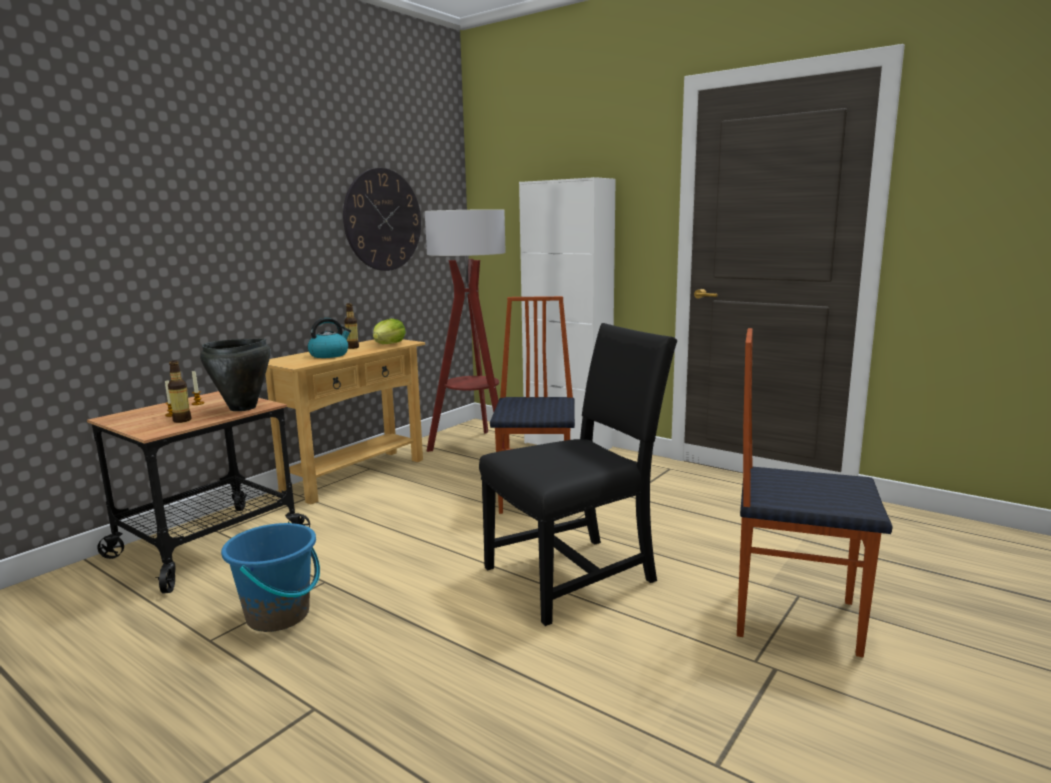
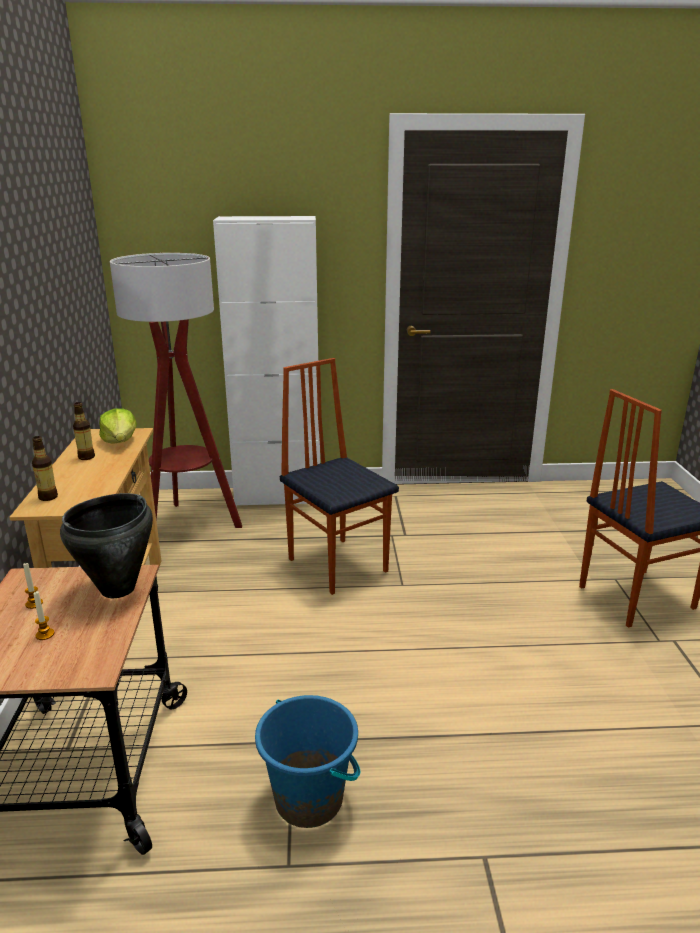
camera: 40 degrees left, 10 degrees up
bottle [168,361,192,423] -> bottle moved to [32,436,58,501]
kettle [308,318,351,358] -> none
wall clock [343,168,421,271] -> none
black chair [479,323,677,626] -> none

